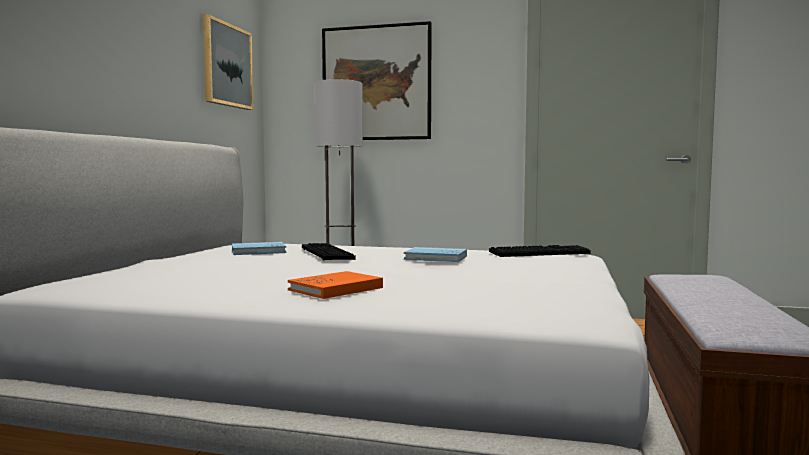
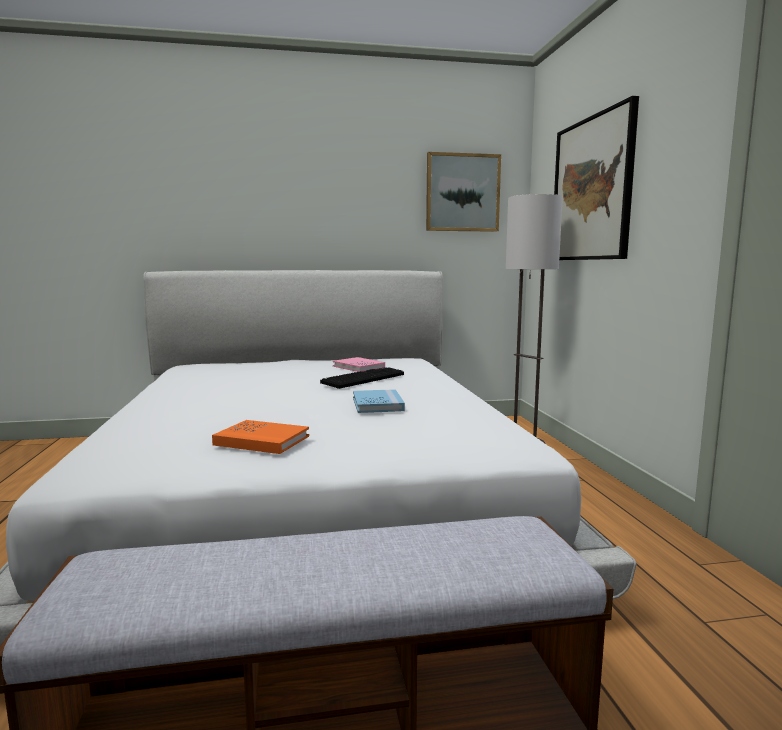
camera: 65 degrees right, 5 degrees up
blue book [232,242,286,255] -> pink book [333,357,385,372]
orange book [288,271,383,299] -> orange book moved to [212,420,309,454]
keyboard [489,245,591,257] -> none

